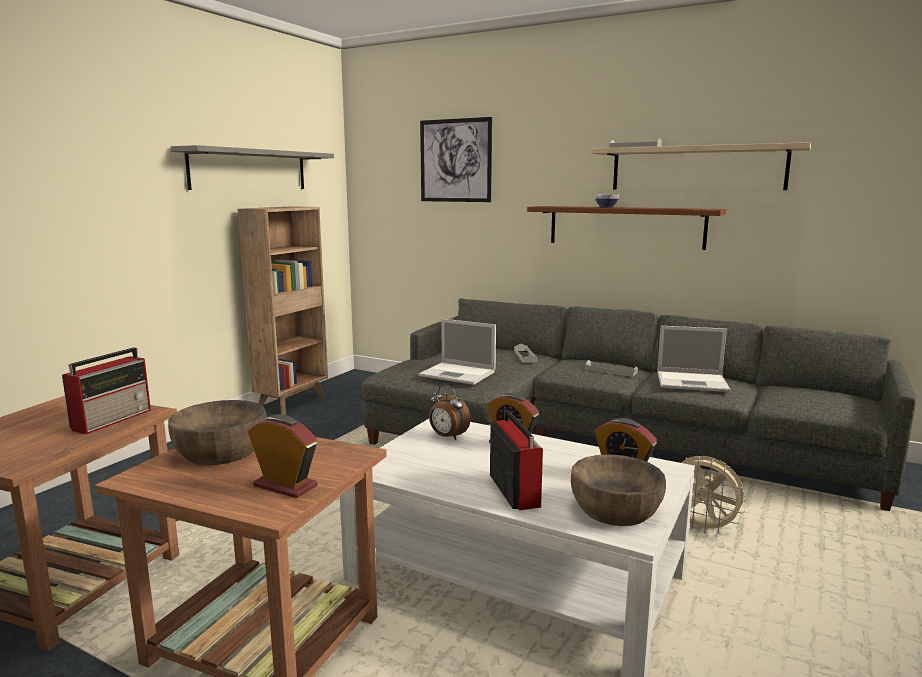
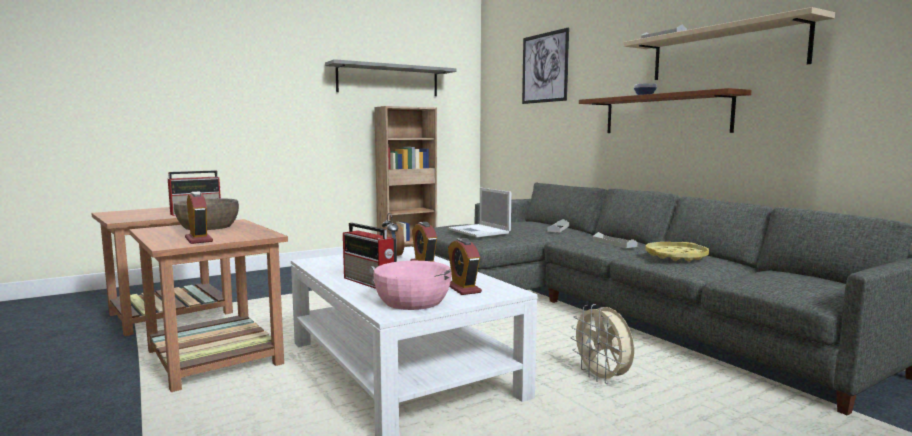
camera: 30 degrees right, 5 degrees down
radio [490,410,543,510] -> radio turned 120 degrees clockwise [343,223,397,289]
brown bowl [571,454,666,526] -> pink bowl [374,261,452,310]
laptop [657,326,731,392] -> yellow tray [645,242,709,261]

